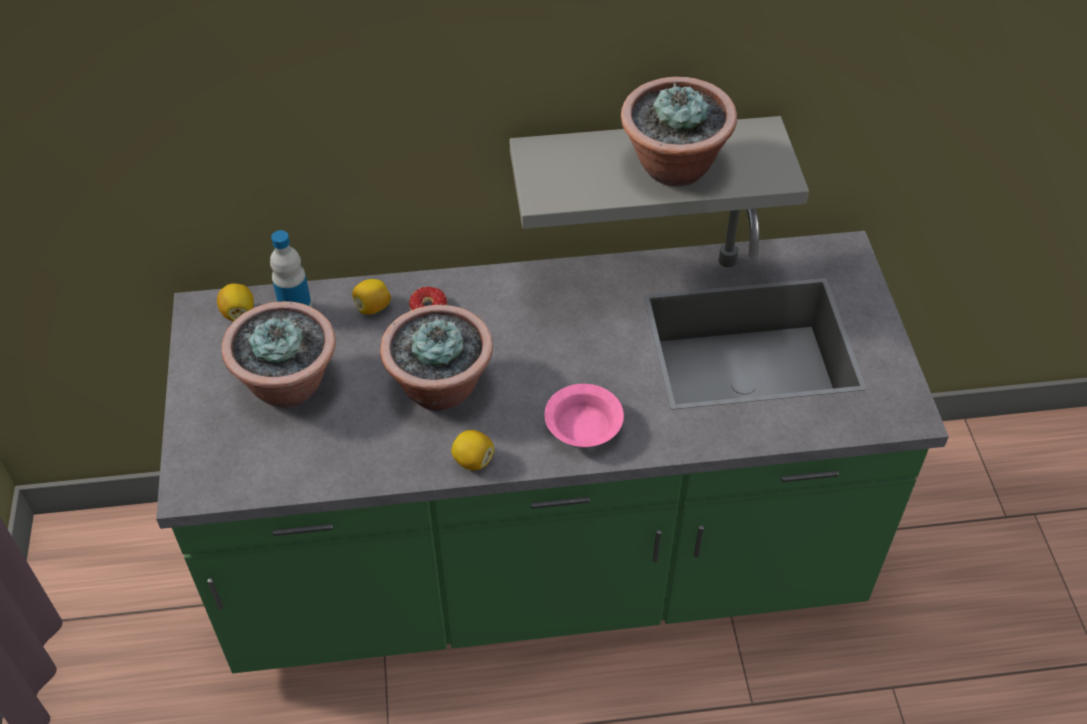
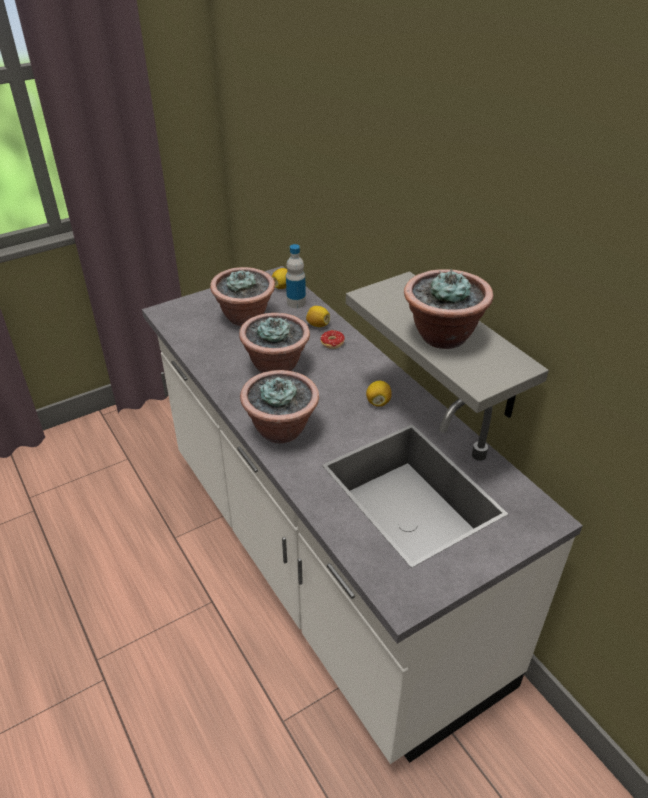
camera: 65 degrees right, 10 degrees down
green counter [156,209,949,673] -> white counter [142,266,583,764]
lemon [451,430,494,470] -> lemon moved to [366,381,392,407]
pink bowl [544,384,624,447] -> potted plant [240,370,319,443]

